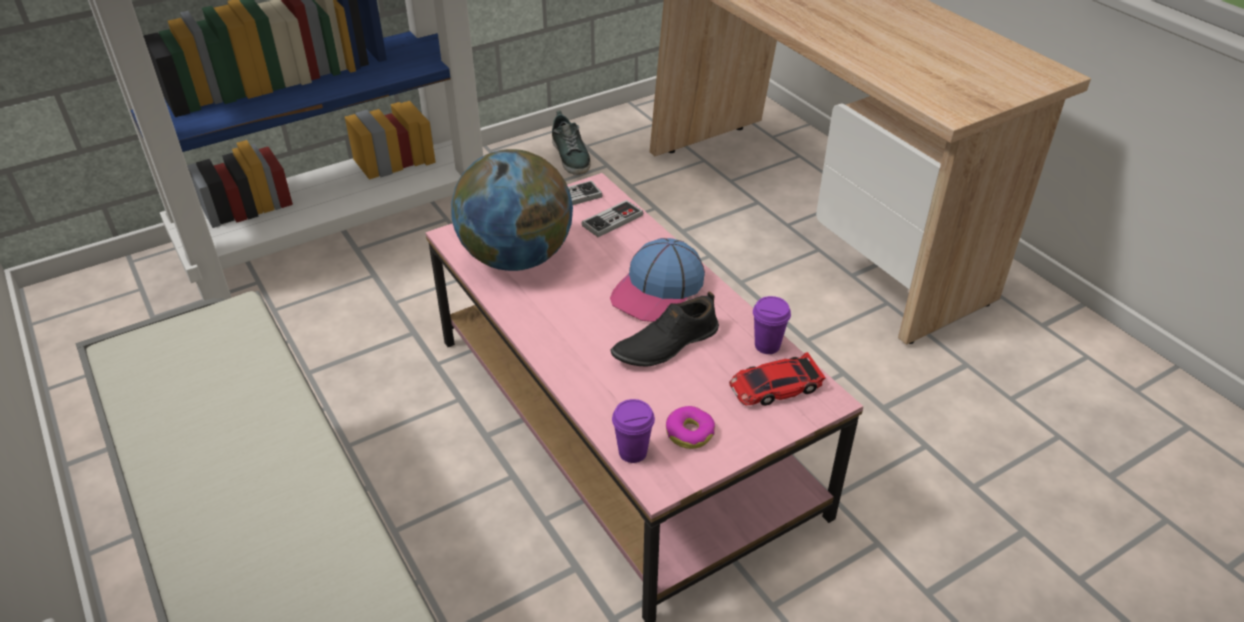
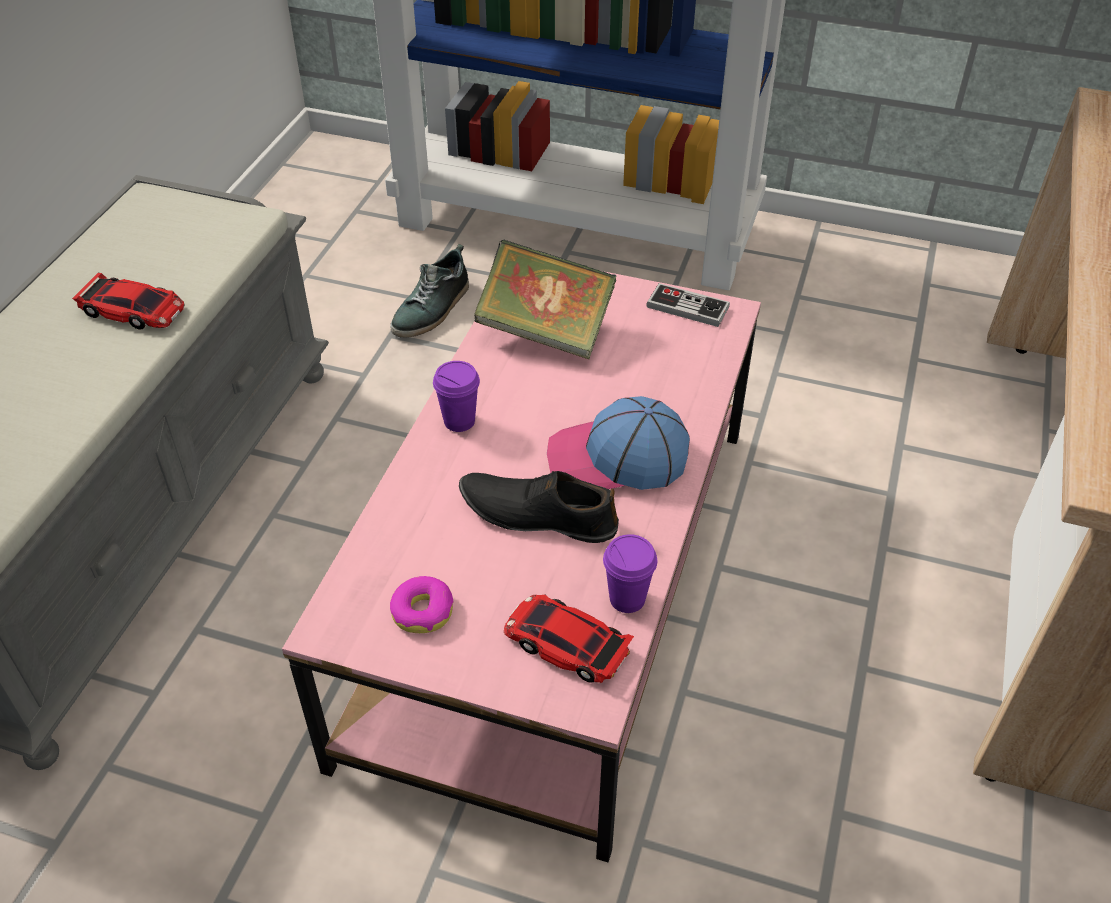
camera: 50 degrees right, 5 degrees up
globe [451,149,573,271] -> book [474,239,616,359]
shoe [552,111,591,175] -> shoe moved to [390,244,469,338]
game controller [582,200,643,237] -> none
purple cup [612,399,655,463] -> purple cup moved to [433,361,480,432]
none -> toy car [72,273,185,330]

